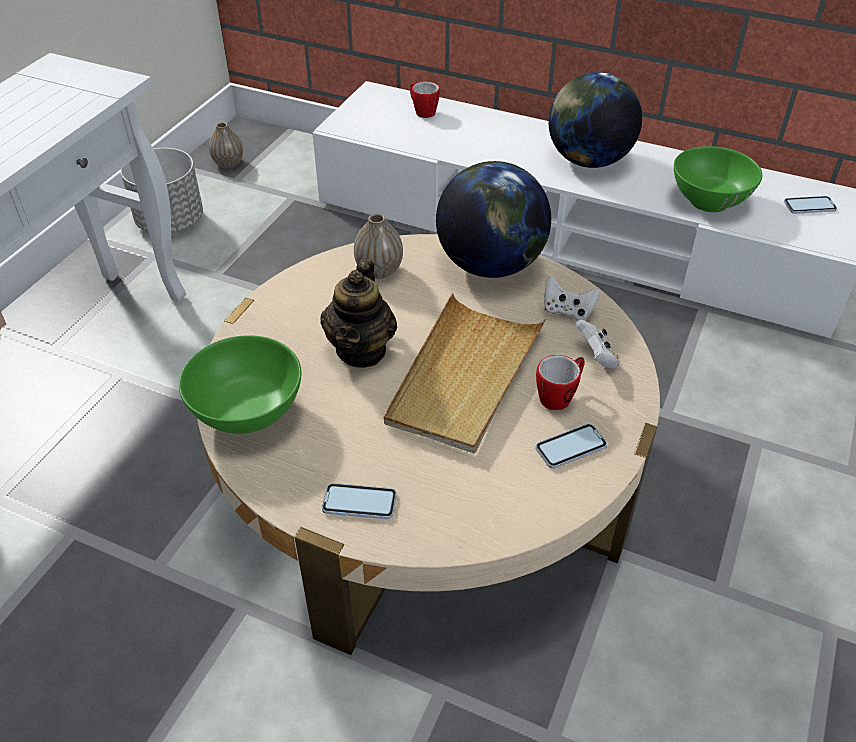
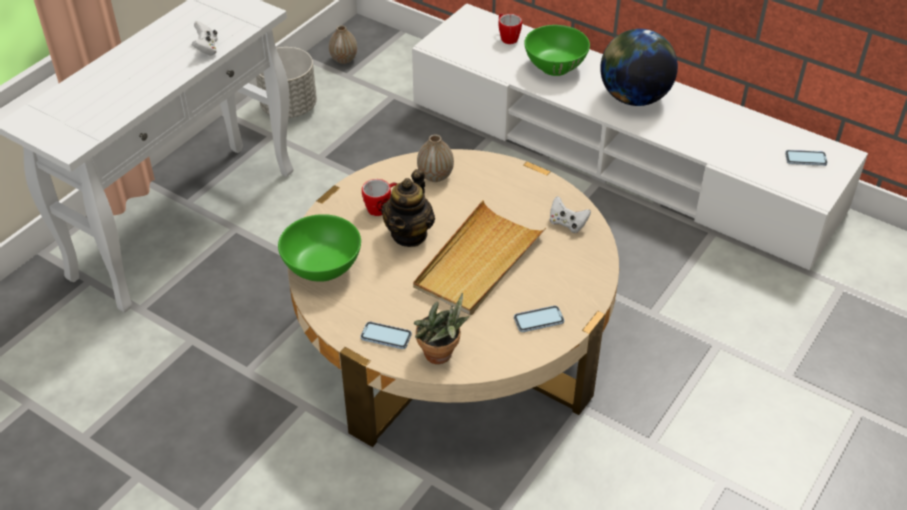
camera: 10 degrees right, 0 degrees up
globe [436,161,551,278] -> none
mug [536,355,585,410] -> mug moved to [362,179,397,216]
white game controller [575,319,620,369] -> white game controller moved to [192,21,218,56]
green bowl [674,146,762,212] -> green bowl moved to [524,25,590,76]
none -> potted plant [414,293,470,364]

